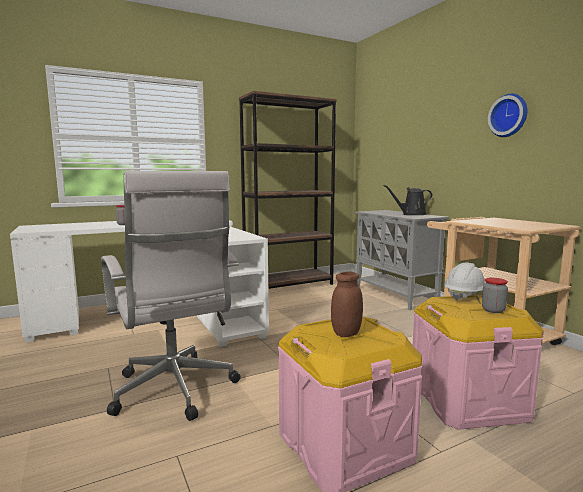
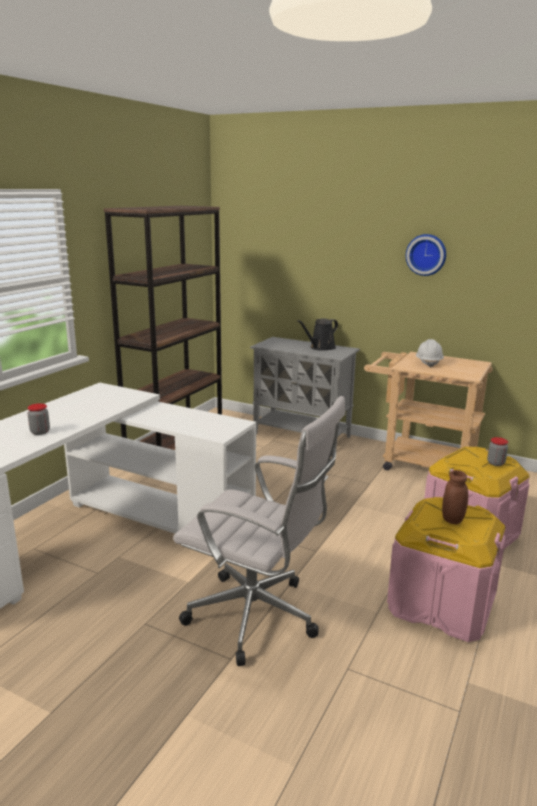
camera: 35 degrees left, 10 degrees up
white hard hat [444,263,486,301] -> white hard hat moved to [416,339,444,368]

